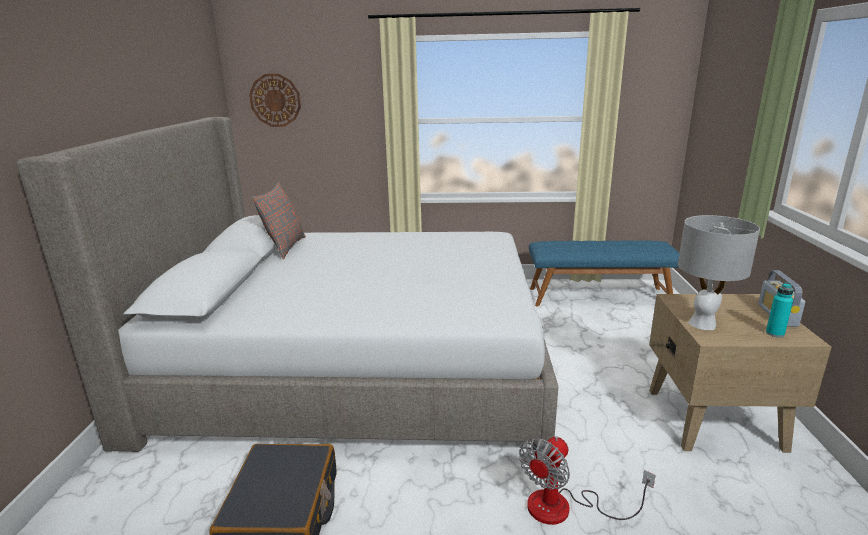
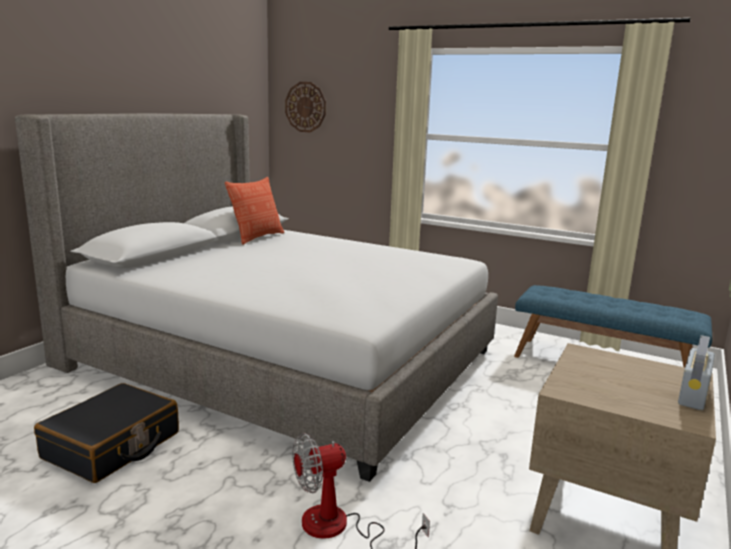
camera: 25 degrees right, 5 degrees down
grey pillow [252,182,306,259] -> orange pillow [225,177,284,245]
grey table lamp [678,215,760,330] -> none
turquoise bottle [766,282,794,337] -> none

